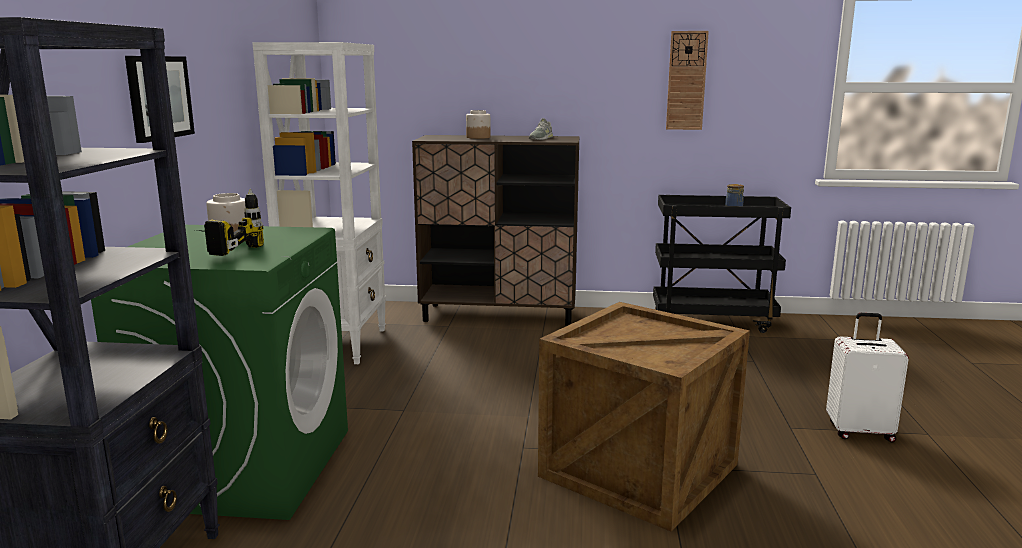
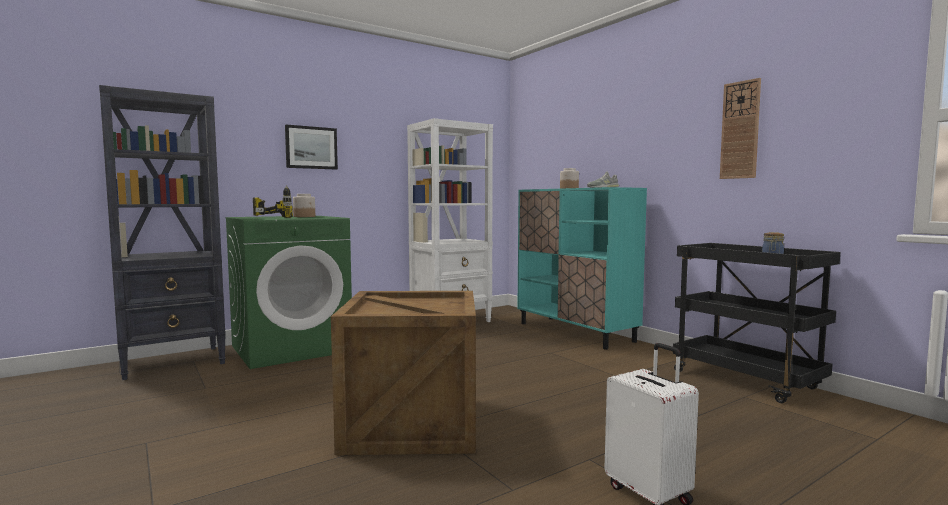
camera: 50 degrees right, 10 degrees down
brown cabinet [412,135,580,326] -> turquoise cabinet [517,187,647,350]

